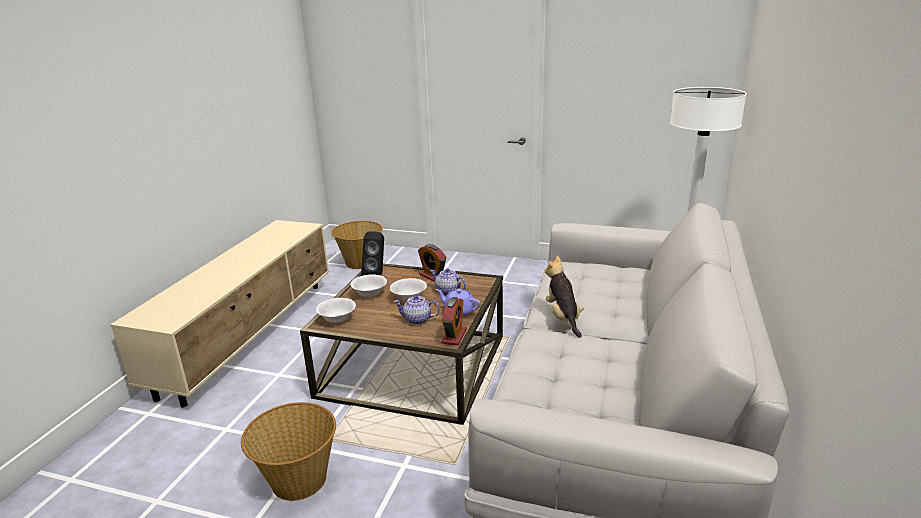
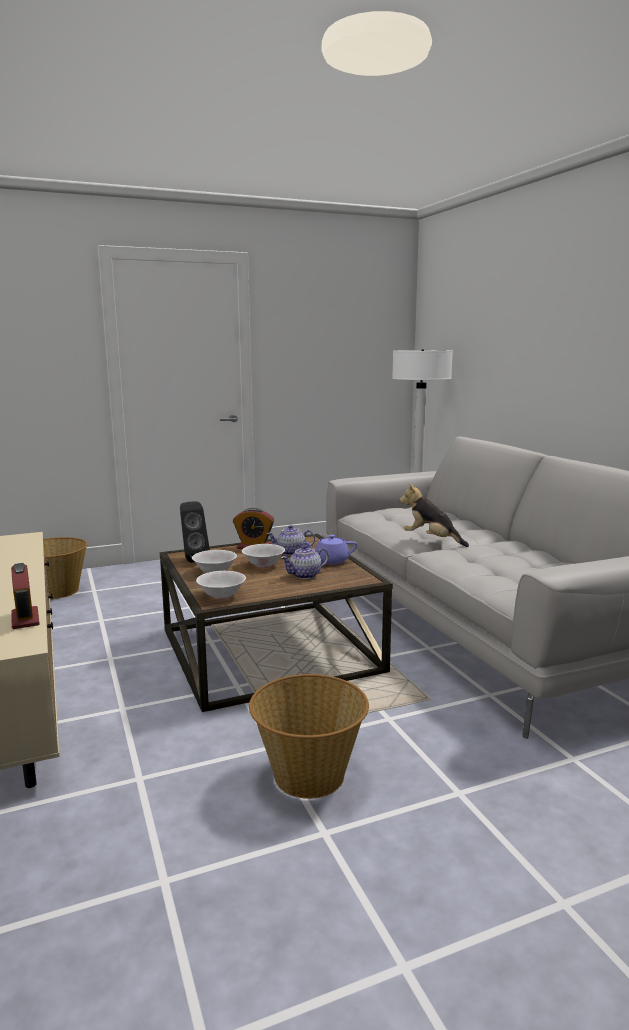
camera: 40 degrees left, 10 degrees down
alarm clock [441,297,467,345] -> alarm clock moved to [11,563,40,629]

